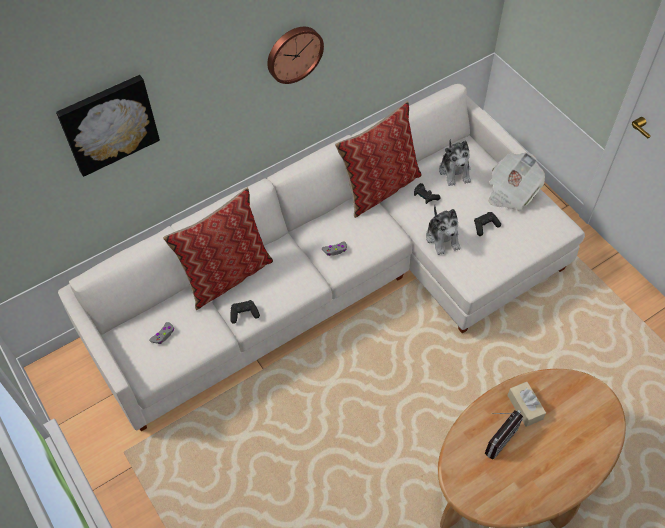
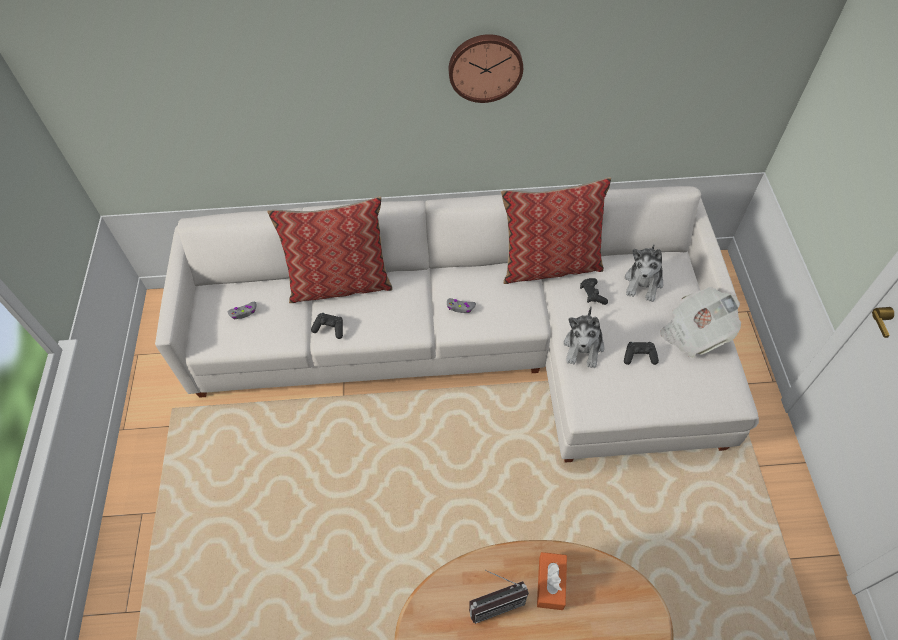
camera: 30 degrees right, 0 degrees up
picture [56,75,160,177] -> none
beige tissue box [507,382,546,427] -> orange tissue box [537,552,567,610]

